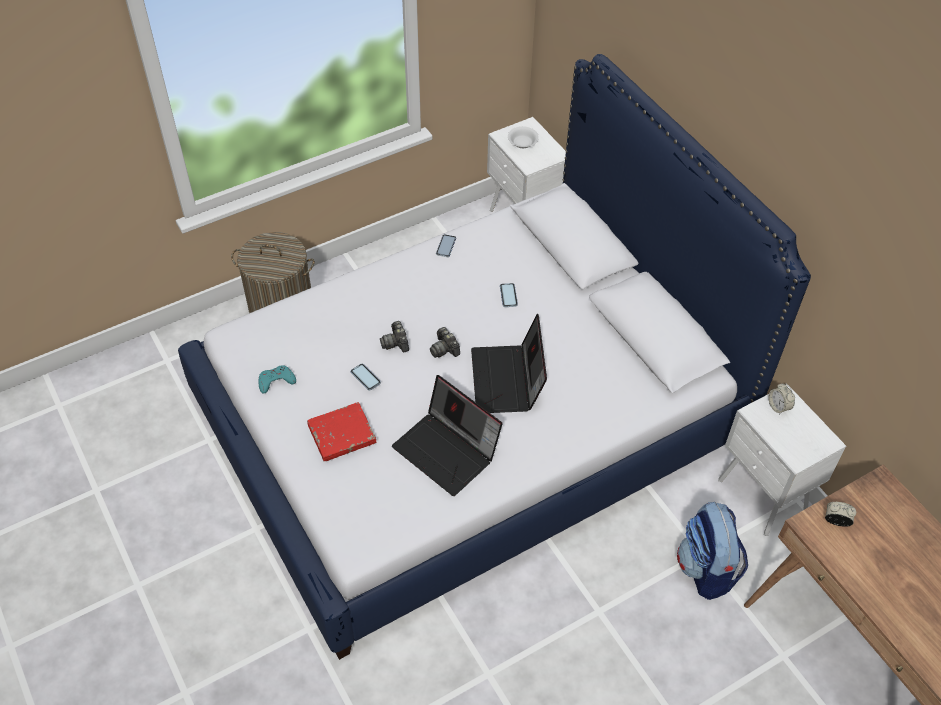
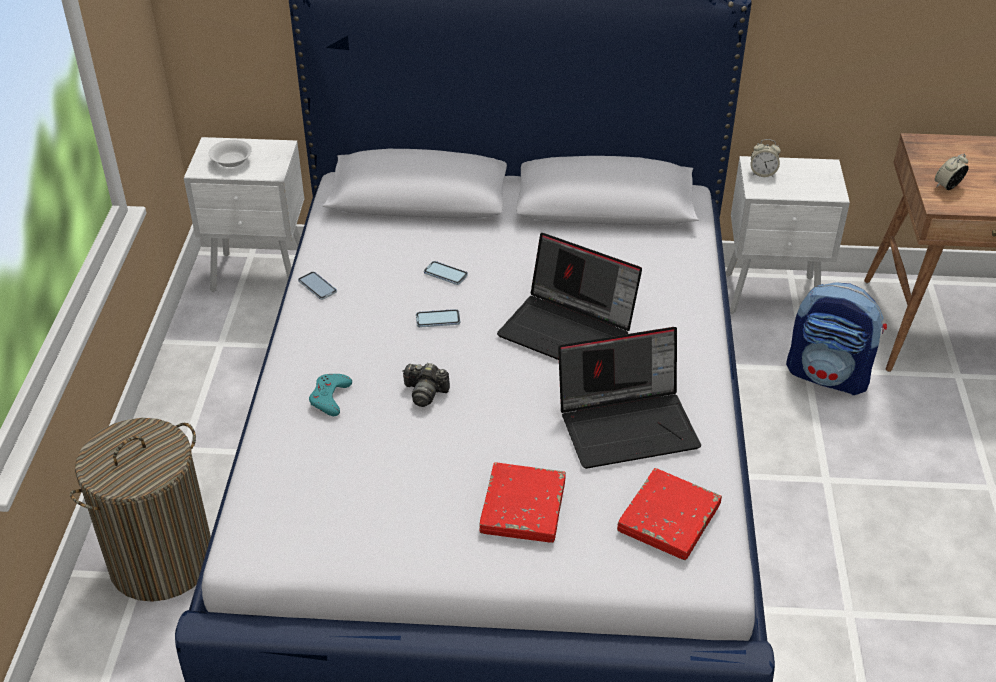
camera: 55 degrees left, 10 degrees down
turquoise game controller [259,365,296,393] -> turquoise game controller moved to [309,374,352,416]
phone [351,364,381,391] -> phone moved to [416,309,460,328]
camera [430,327,460,358] -> none
none -> red book [617,468,722,560]

